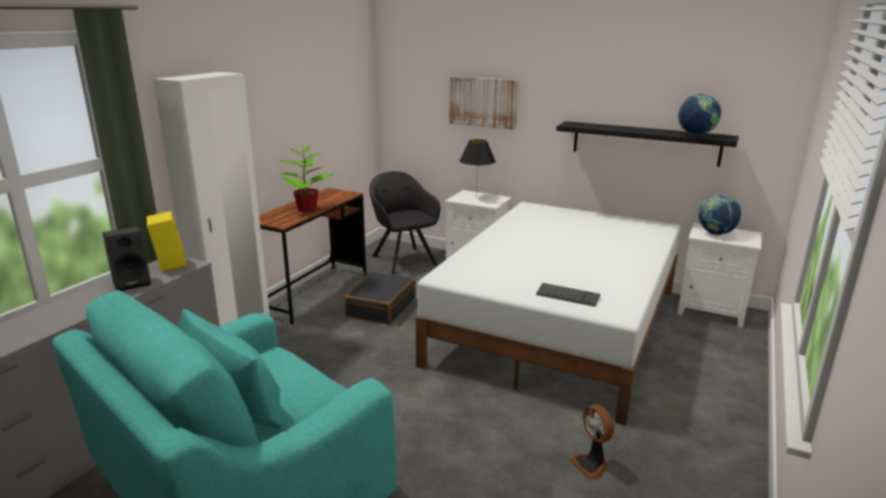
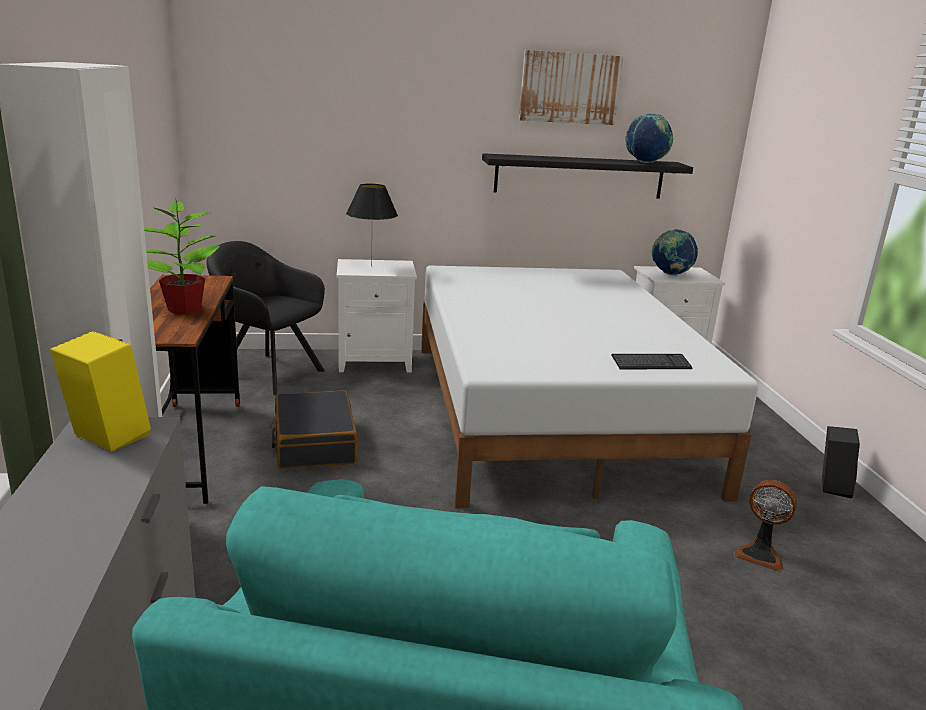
camera: 35 degrees left, 0 degrees up
black speaker [102,227,151,291] -> black speaker moved to [822,426,860,499]
picture [449,76,518,130] -> picture moved to [519,50,623,125]

